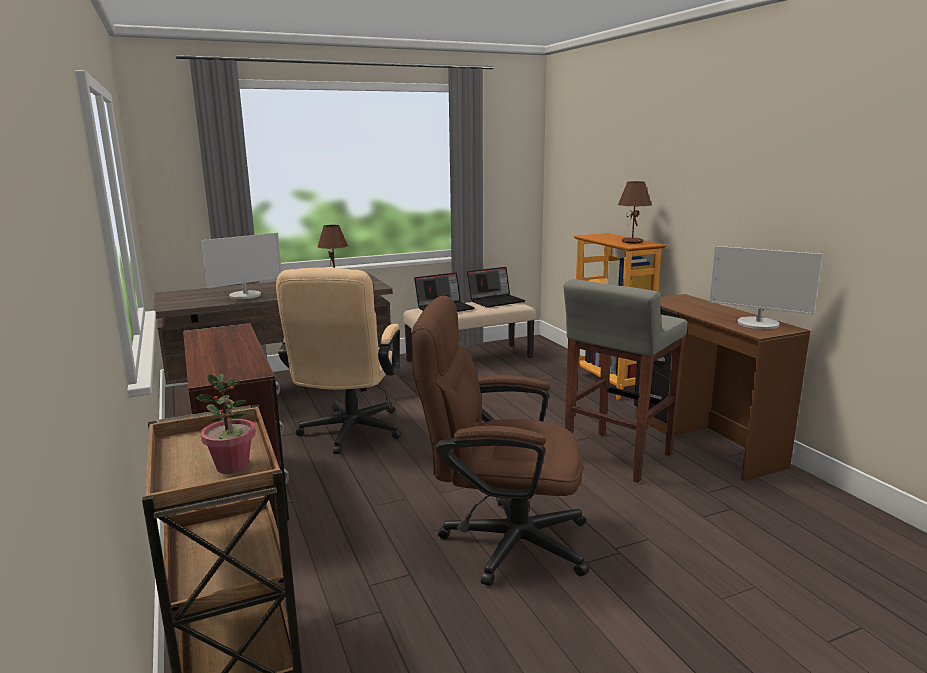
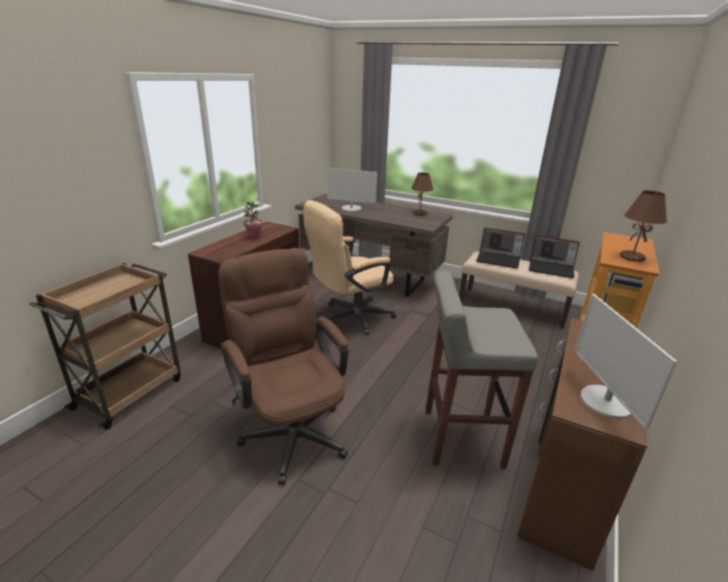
camera: 50 degrees right, 10 degrees up
potted plant [196,374,256,474] -> potted plant moved to [243,200,263,238]

